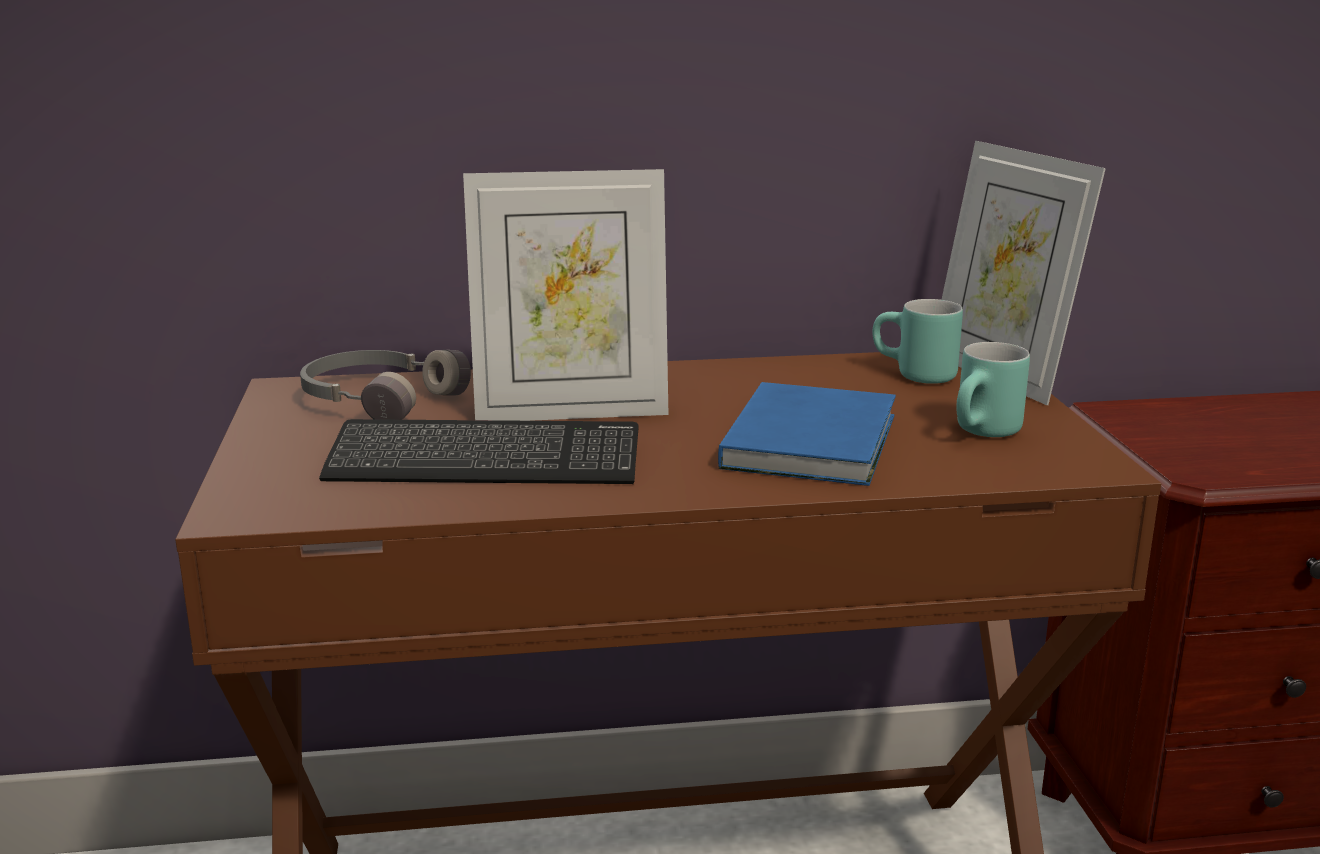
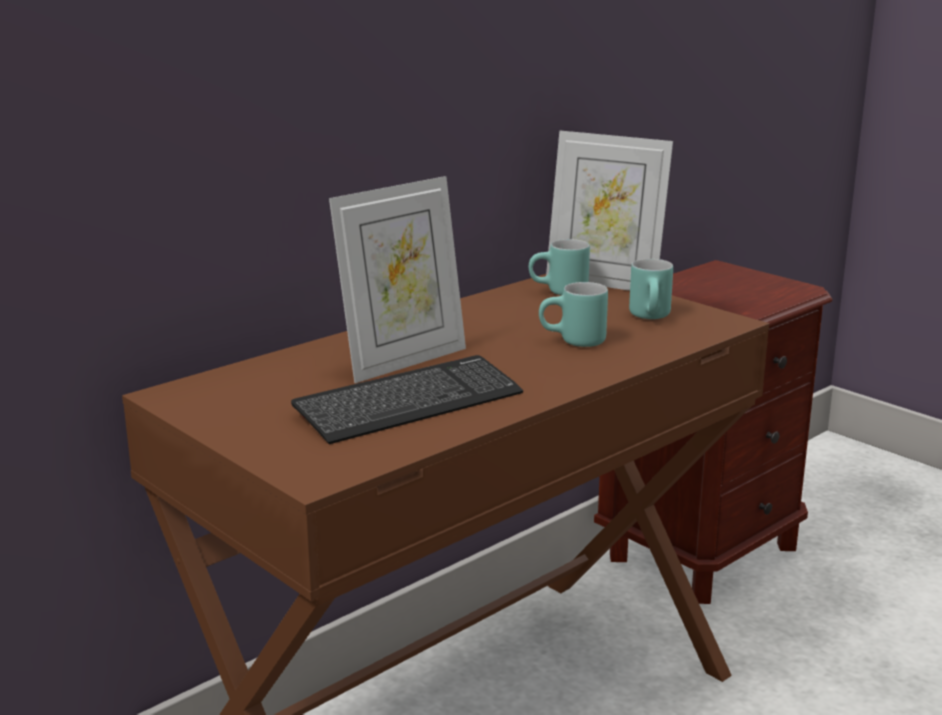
camera: 35 degrees left, 0 degrees up
grey headphones [300,350,471,420] -> none
blue book [718,382,896,486] -> turquoise mug [539,282,608,347]

